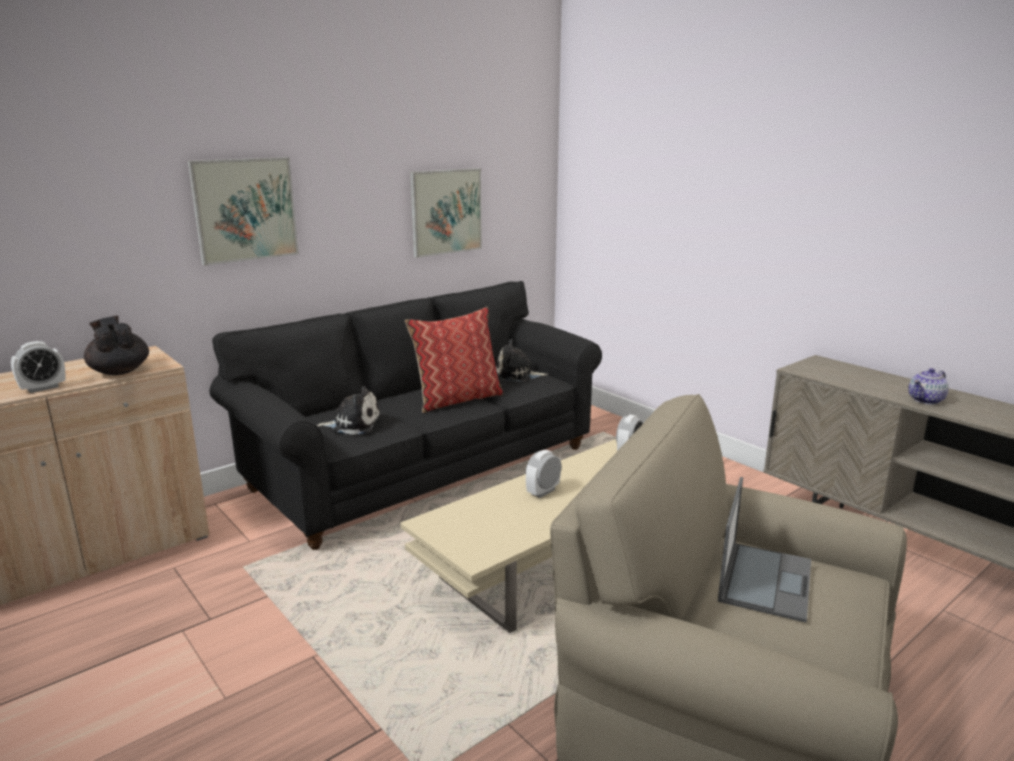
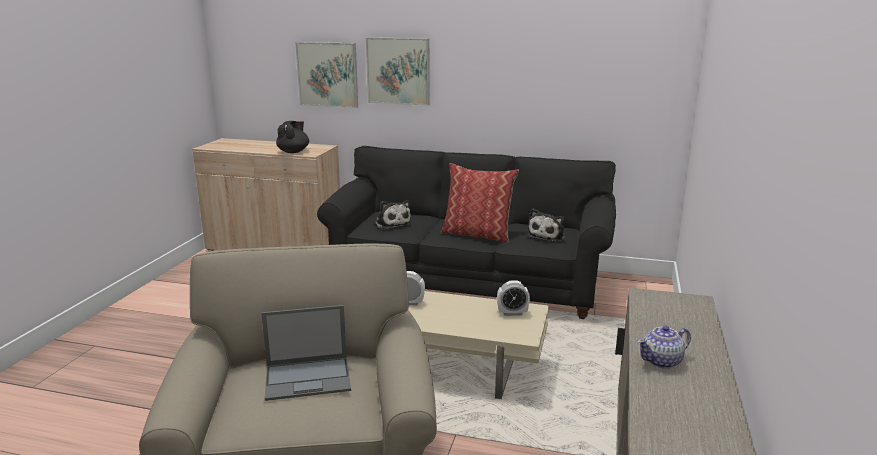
camera: 55 degrees right, 0 degrees up
alarm clock [11,341,65,393] -> none
picture [410,168,482,258] -> picture moved to [295,42,358,108]
plush toy [496,339,548,381] -> plush toy turned 120 degrees counterclockwise [527,208,565,242]
teapot [908,368,949,405] -> teapot turned 45 degrees counterclockwise [637,326,691,369]

